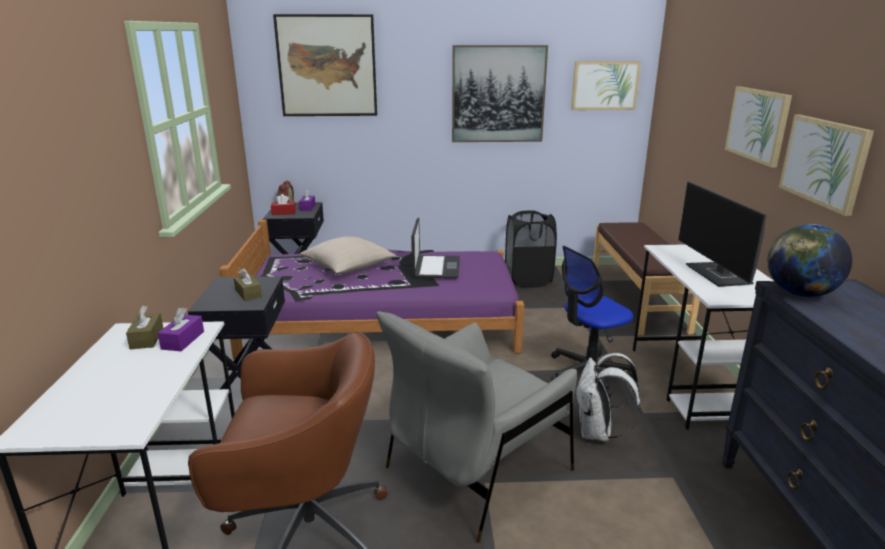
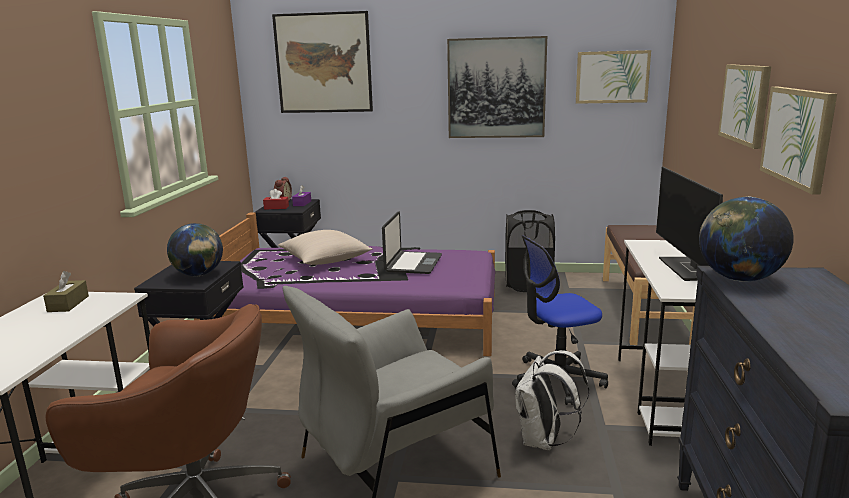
camera: 10 degrees right, 5 degrees down
purple tissue box [158,307,204,351] -> none
brown tissue box [234,268,262,301] -> globe [167,223,223,276]

